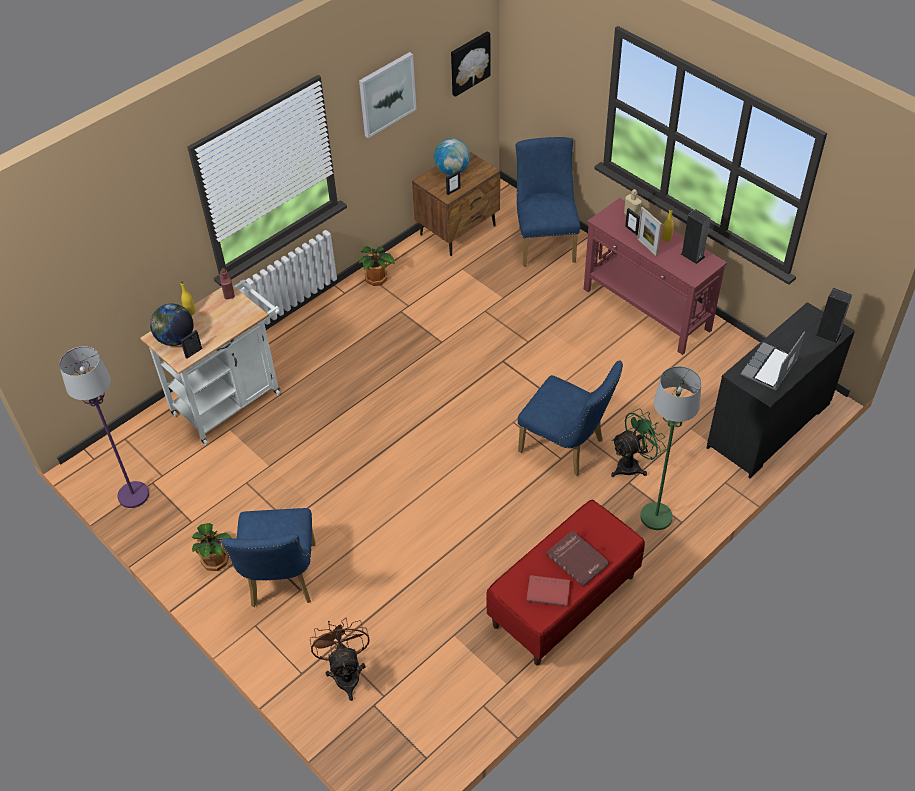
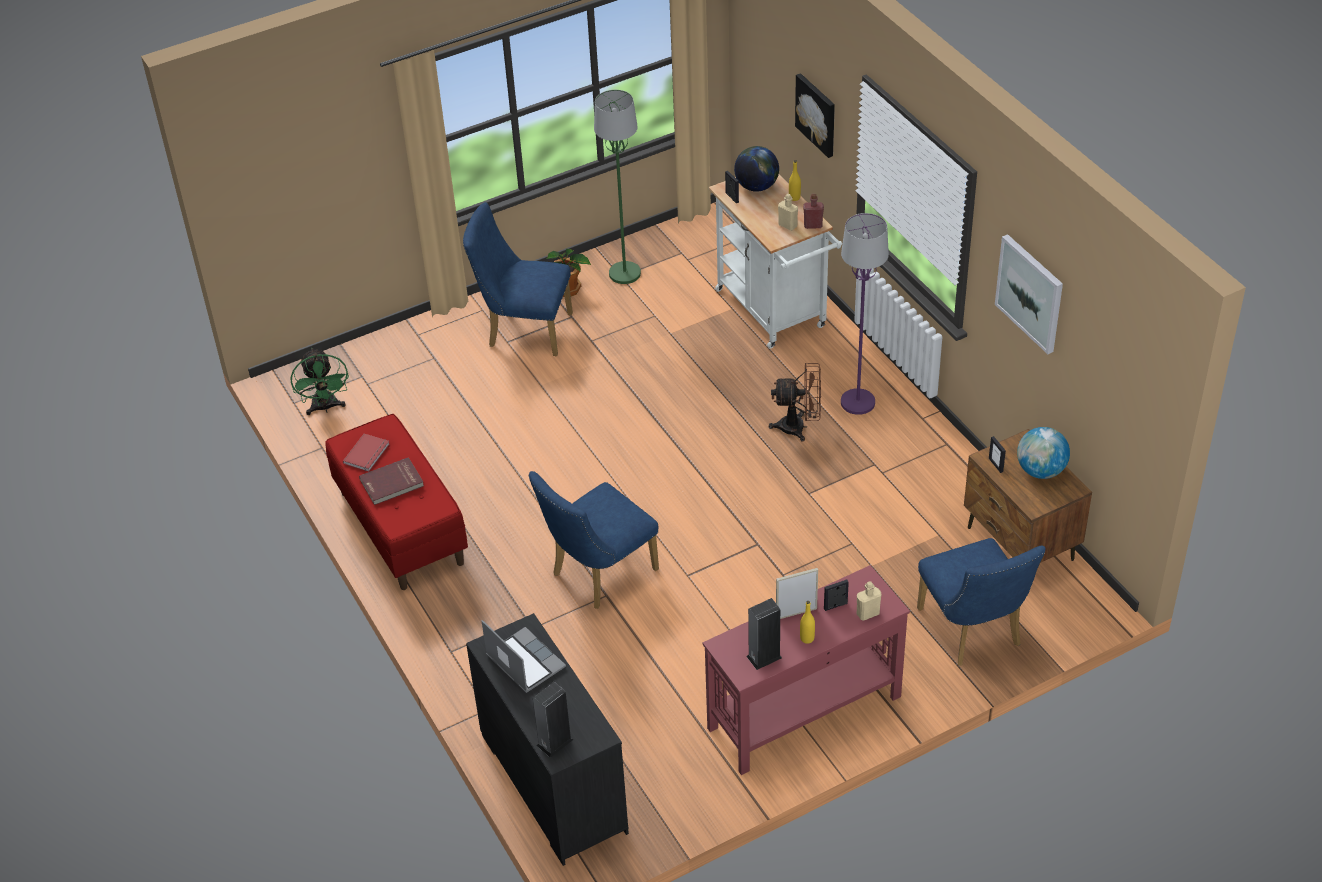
camera: 105 degrees right, 5 degrees down
purple floor lamp [59,346,149,508] -> purple floor lamp moved to [841,213,889,415]
brown fan [310,618,370,701] -> brown fan moved to [769,363,821,442]
potted plant [358,246,395,286] -> none
picture [451,31,491,97] -> picture moved to [795,73,835,158]
blue chair [516,137,580,267] -> blue chair turned 60 degrees clockwise [917,538,1045,666]
green fan [611,408,666,477] -> green fan moved to [290,348,349,415]
green floor lamp [640,366,702,530] -> green floor lamp moved to [594,90,641,284]
none -> beige bottle [778,194,798,231]

